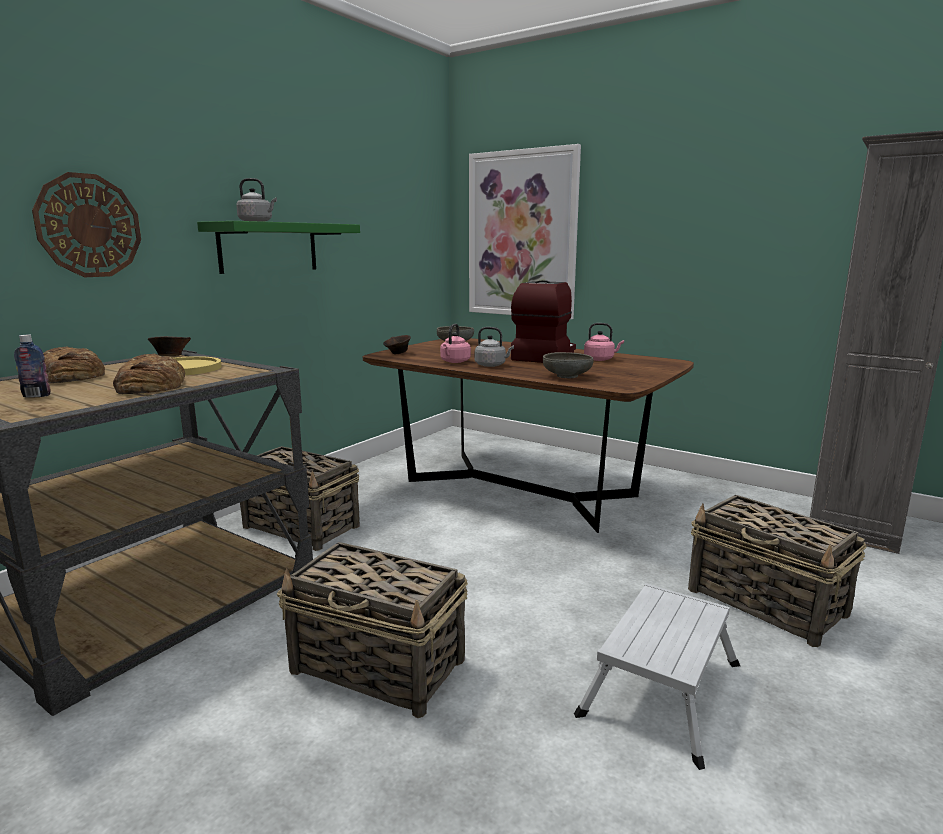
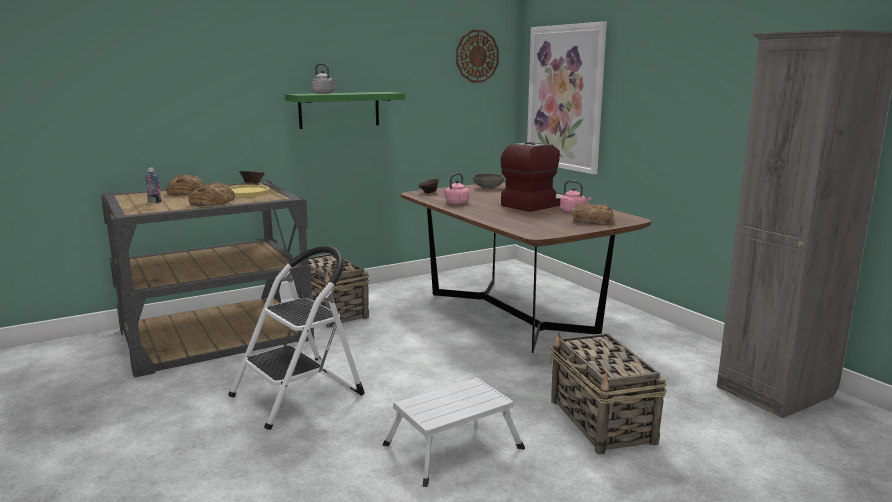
camera: 25 degrees right, 0 degrees up
wall clock [32,172,141,277] -> wall clock moved to [456,30,499,83]
basket [277,542,468,718] -> step ladder [228,246,365,430]
grey kettle [475,327,514,367] -> none
grey bowl [543,352,594,378] -> none
none -> bread [571,204,616,225]

